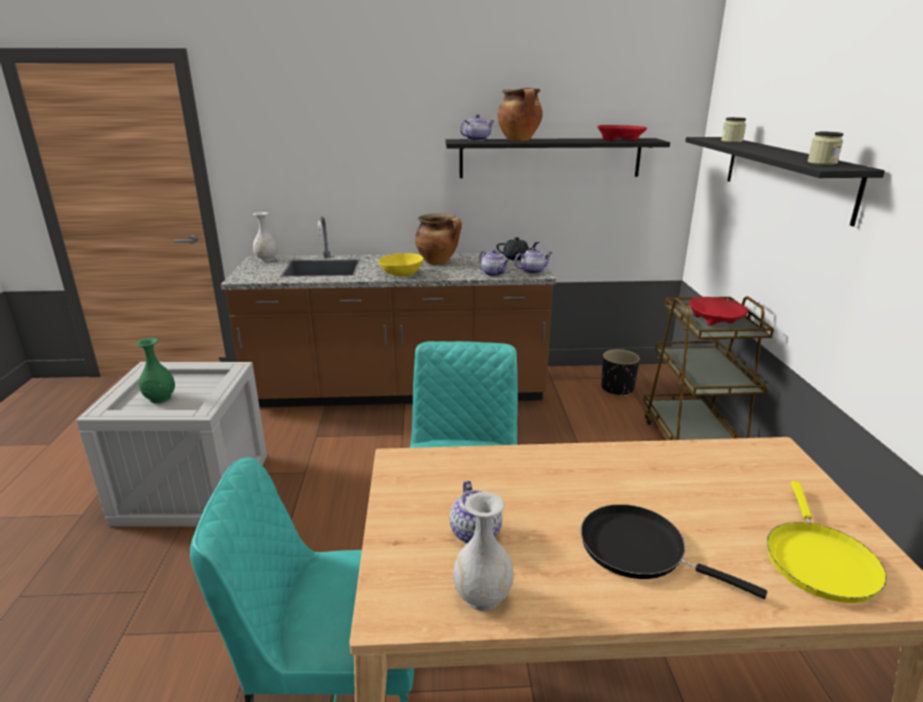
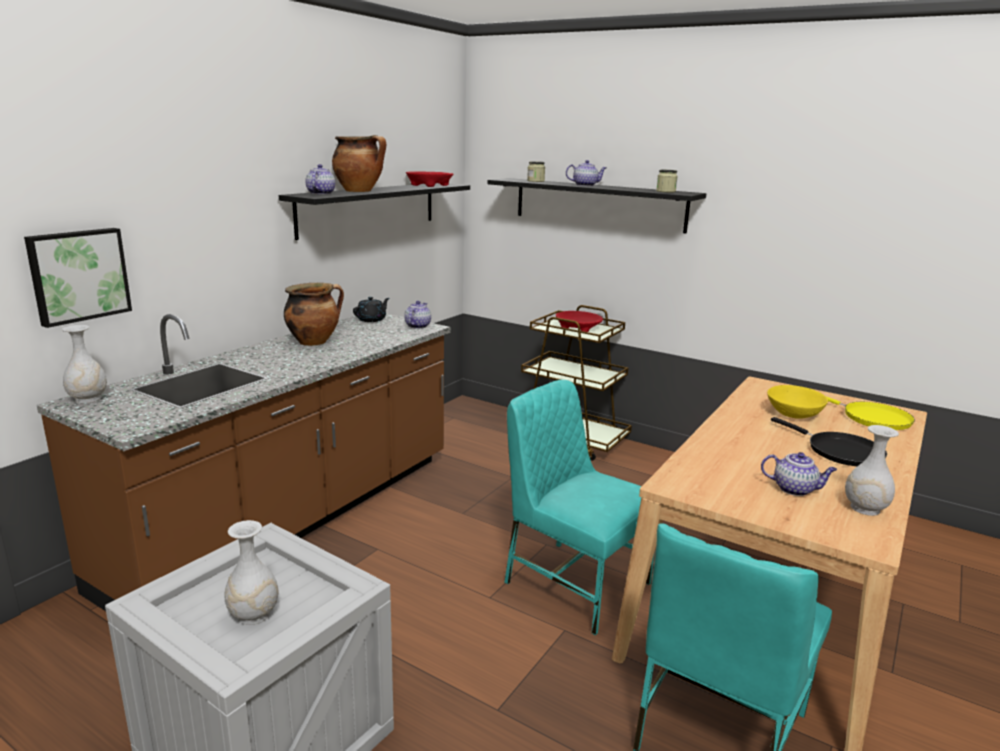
camera: 55 degrees left, 5 degrees down
green vase [136,338,175,403] -> white vase [224,520,279,625]
yellow bowl [379,253,424,276] -> yellow bowl moved to [767,385,828,419]
teapot [479,250,509,276] -> teapot moved to [566,160,606,186]
black frying pan [581,504,767,599] -> black frying pan turned 105 degrees counterclockwise [771,417,887,466]
black planter [601,349,640,396] -> none
none -> picture [24,228,132,328]

